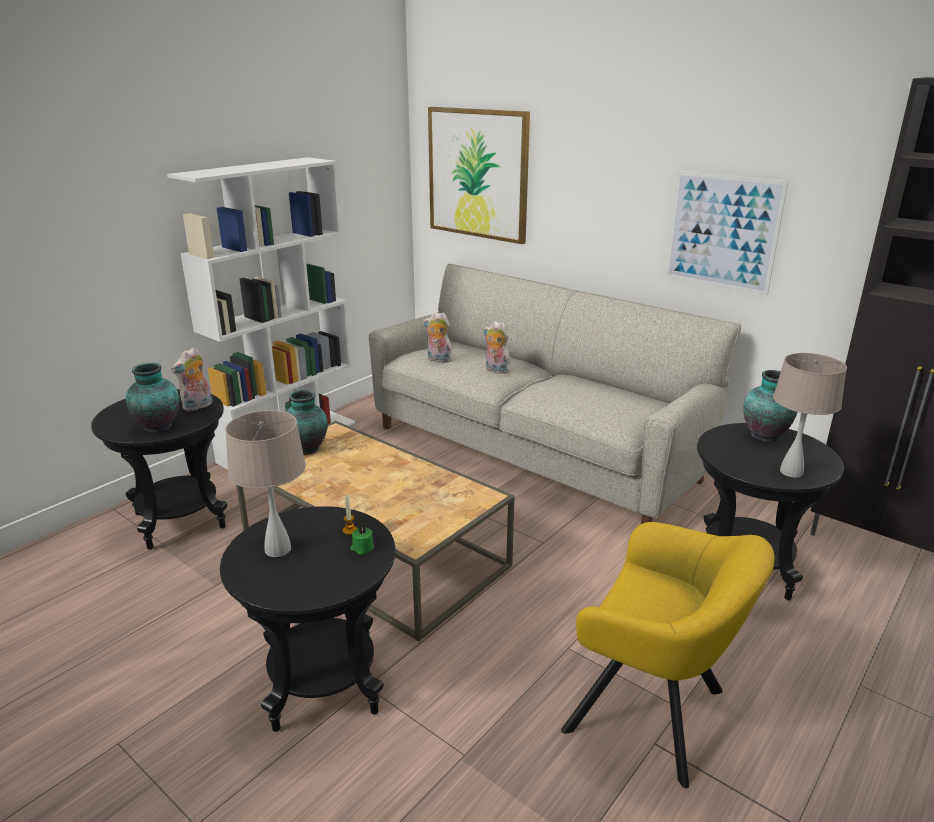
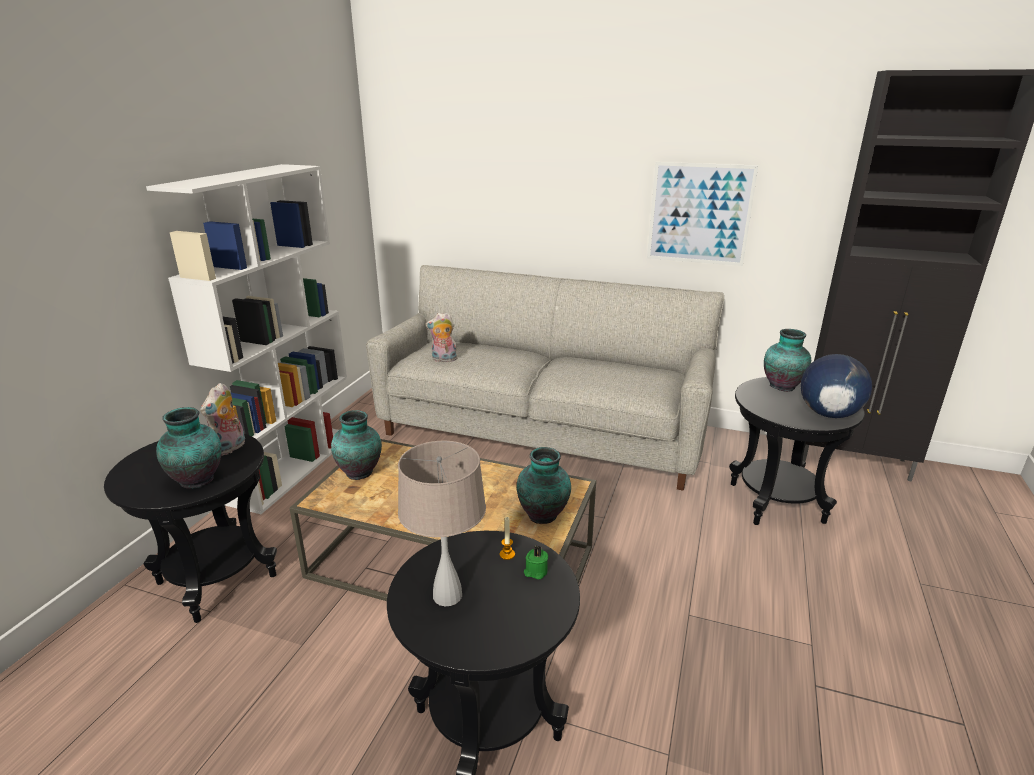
camera: 20 degrees left, 0 degrees up
picture [428,107,530,244] -> none
plush toy [483,321,511,374] -> none
yellow armchair [561,522,775,788] -> none
beige table lamp [773,353,847,478] -> globe [801,354,872,418]
none -> vase [517,447,571,524]

